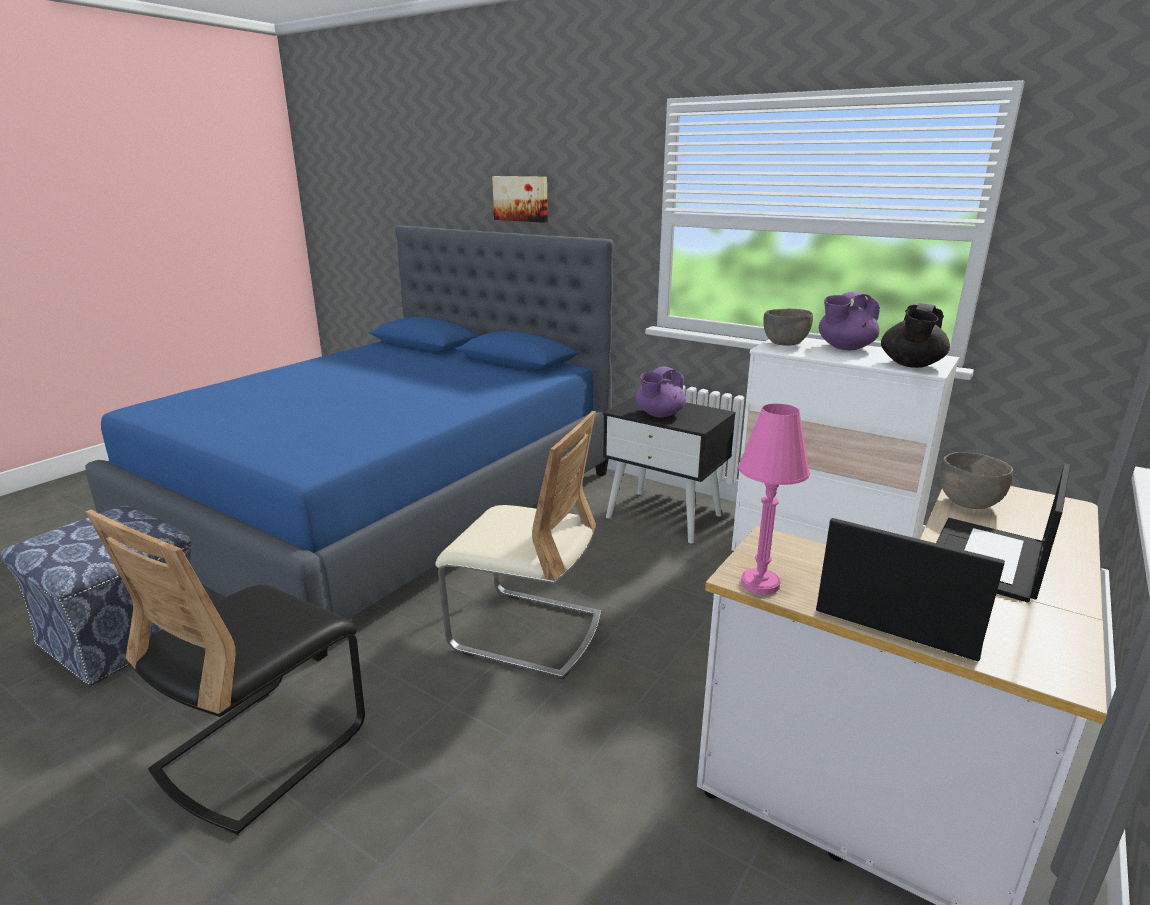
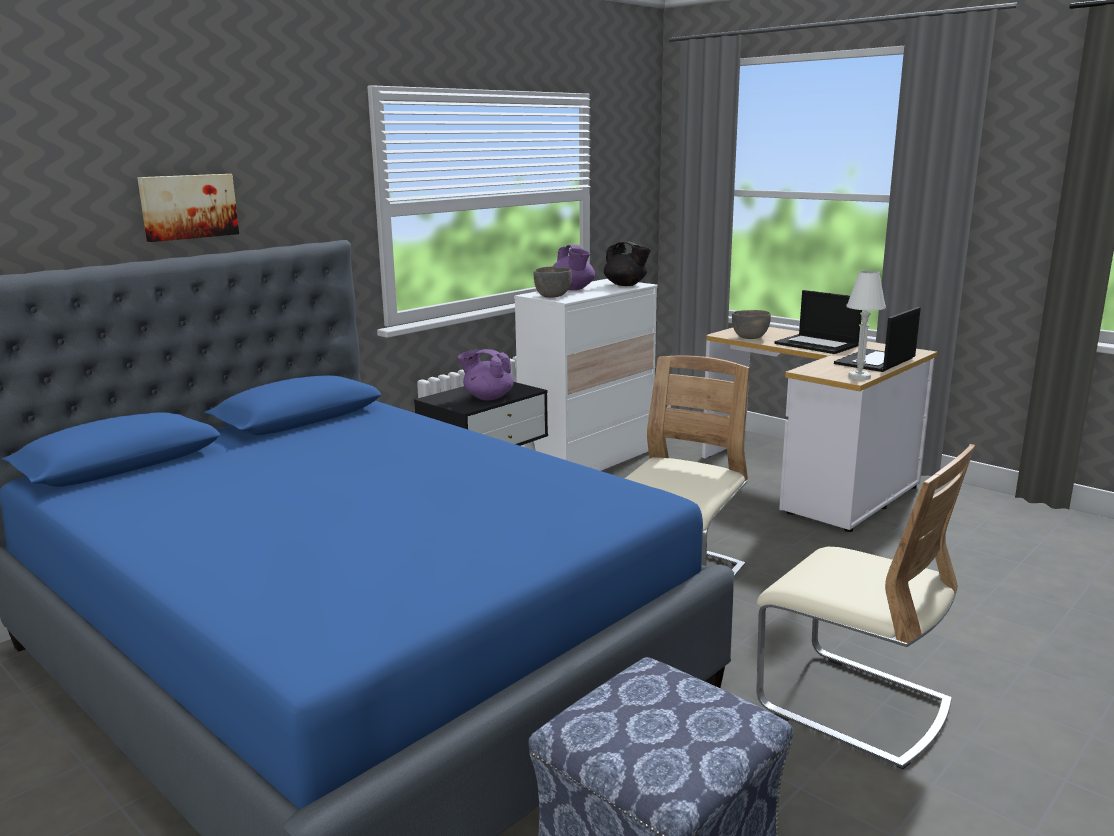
camera: 80 degrees left, 5 degrees down
black chair [86,510,365,835] -> beige chair [756,444,975,770]
purple teapot [636,366,686,417] -> purple teapot turned 150 degrees clockwise [458,349,514,401]
pink table lamp [738,404,810,595] -> white table lamp [846,271,886,380]

